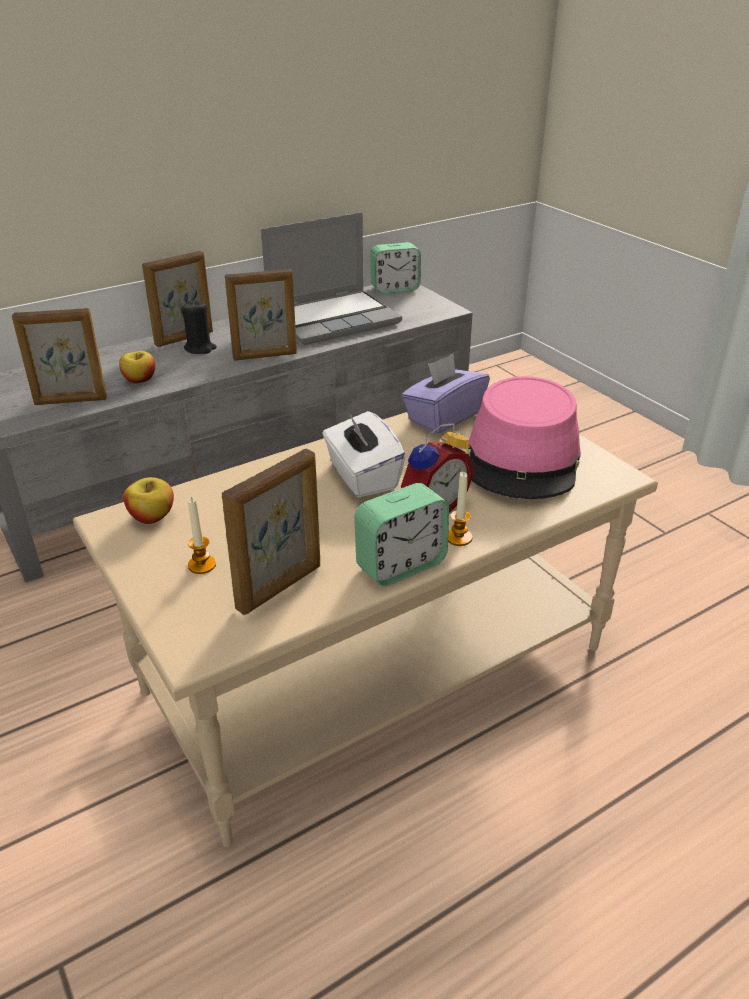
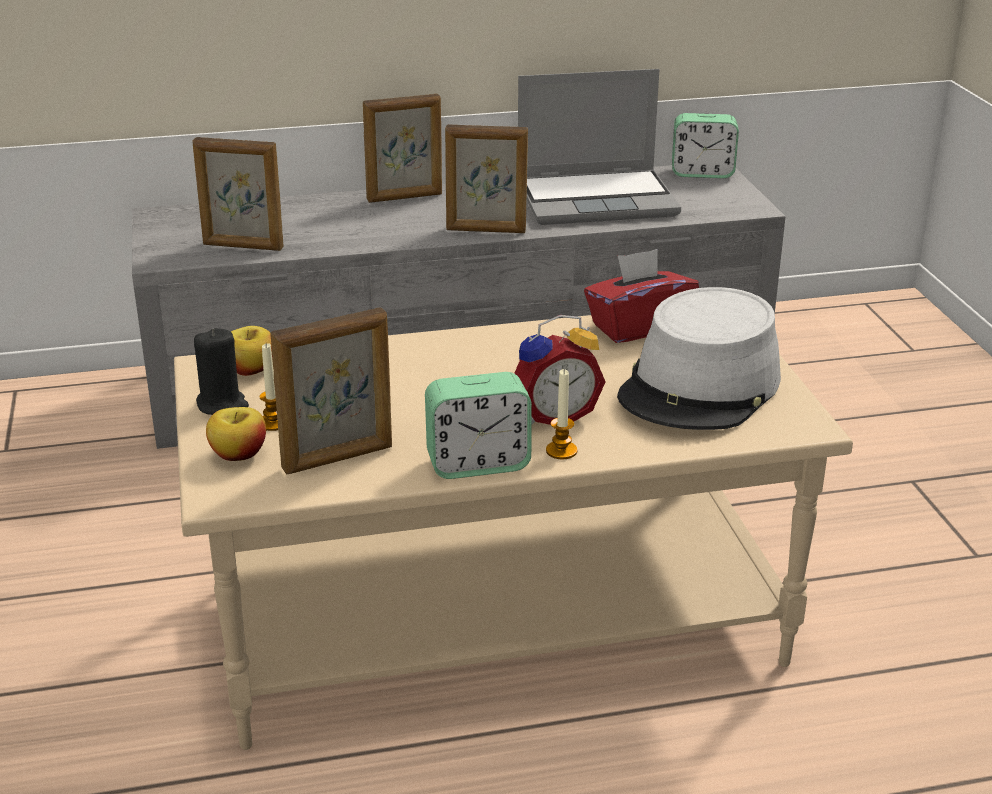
camera: 20 degrees right, 5 degrees down
apple [119,351,156,383] -> apple moved to [206,407,266,461]
black candle [181,301,217,354] -> black candle moved to [194,328,249,415]
white tissue box [322,411,406,498] -> none
purple tissue box [401,354,490,434] -> red tissue box [584,249,699,343]
pink hat [468,376,581,499] -> grey hat [617,287,781,430]

